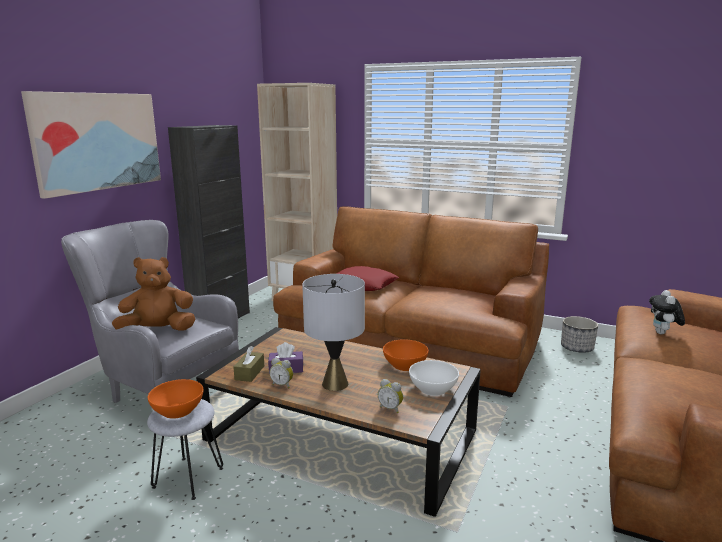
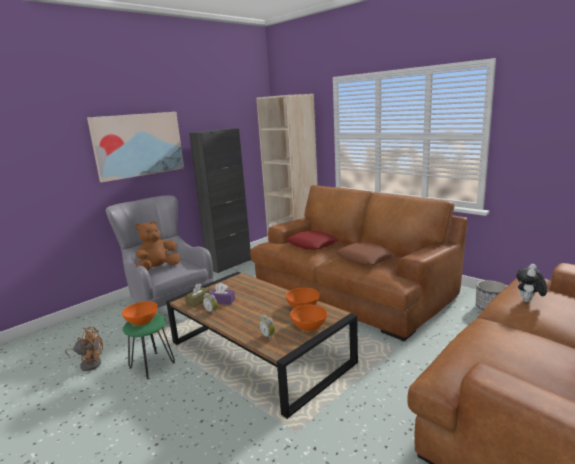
camera: 20 degrees right, 0 degrees up
brown plush toy [112,257,196,331] -> brown plush toy turned 45 degrees counterclockwise [136,221,180,271]
grey stool [147,399,223,500] -> green stool [123,314,175,379]
grey table lamp [302,274,365,391] -> none
white bowl [409,360,459,396] -> orange bowl [290,305,327,331]
none -> brown fan [65,327,103,371]
none -> brown pillow [335,242,395,265]

